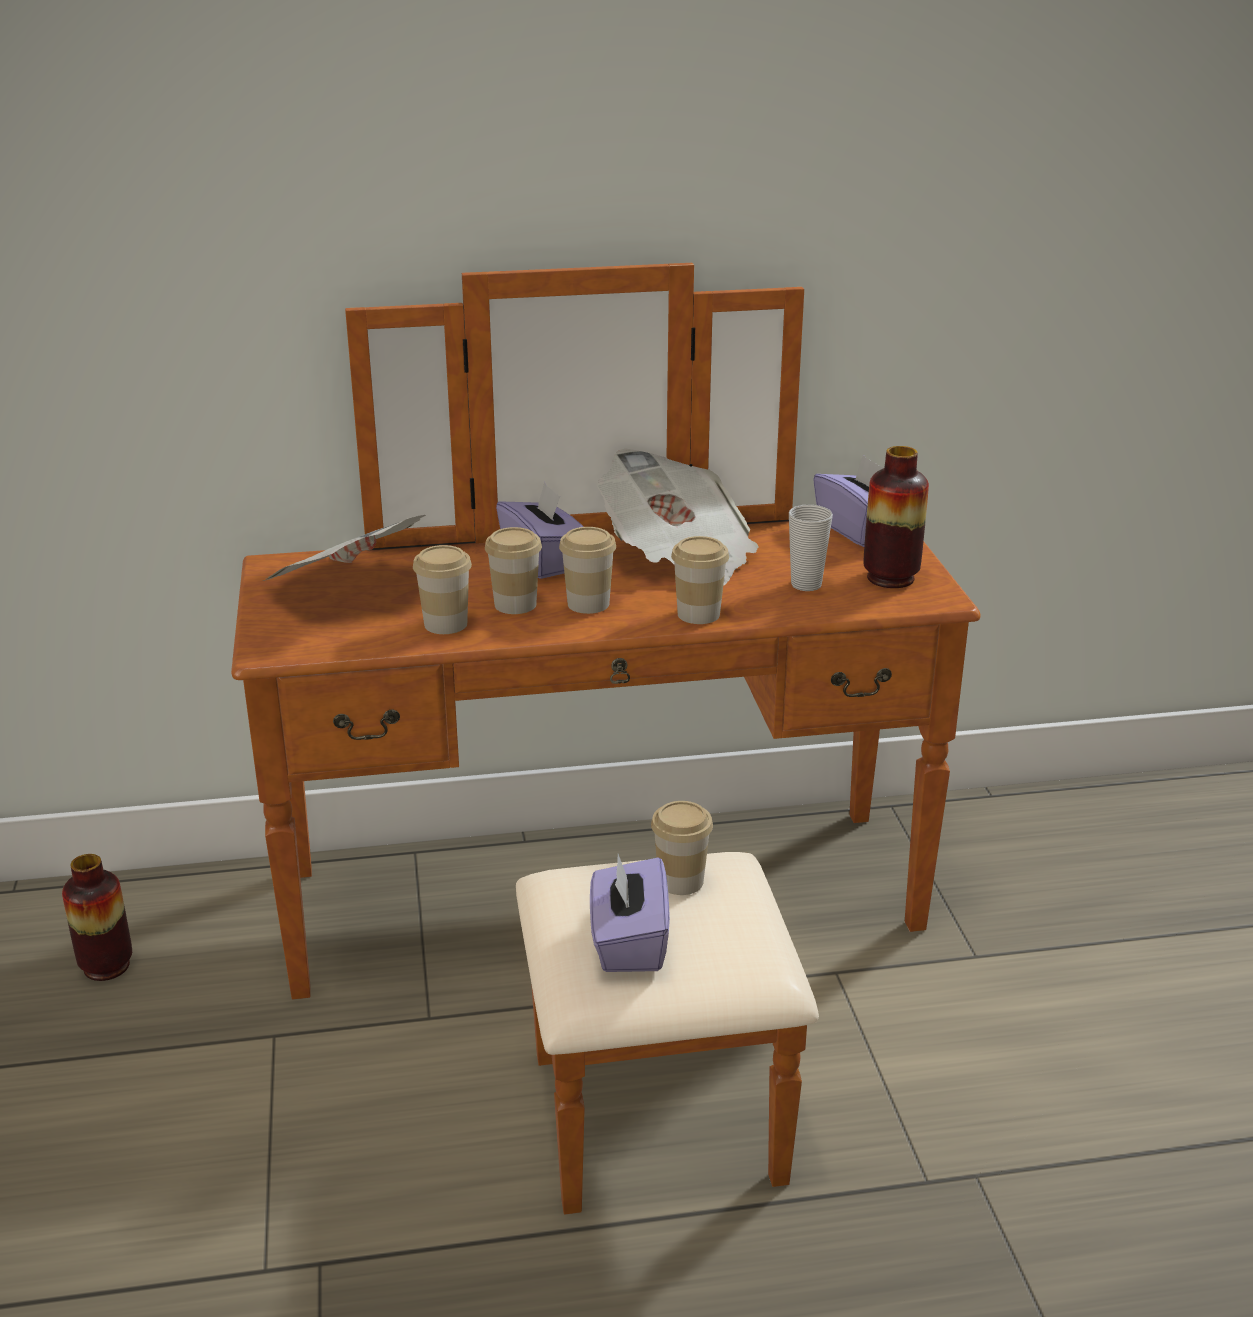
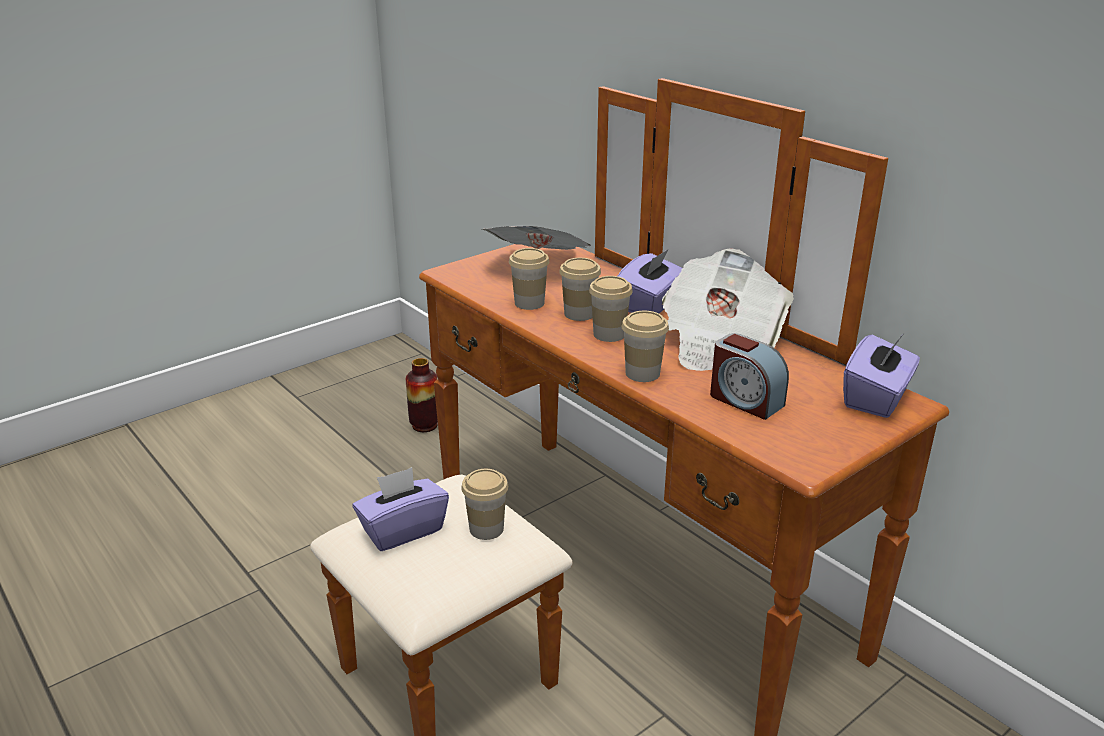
camera: 60 degrees right, 0 degrees up
cup [789,505,833,591] -> alarm clock [710,333,789,420]
vase [863,446,929,588] -> none

